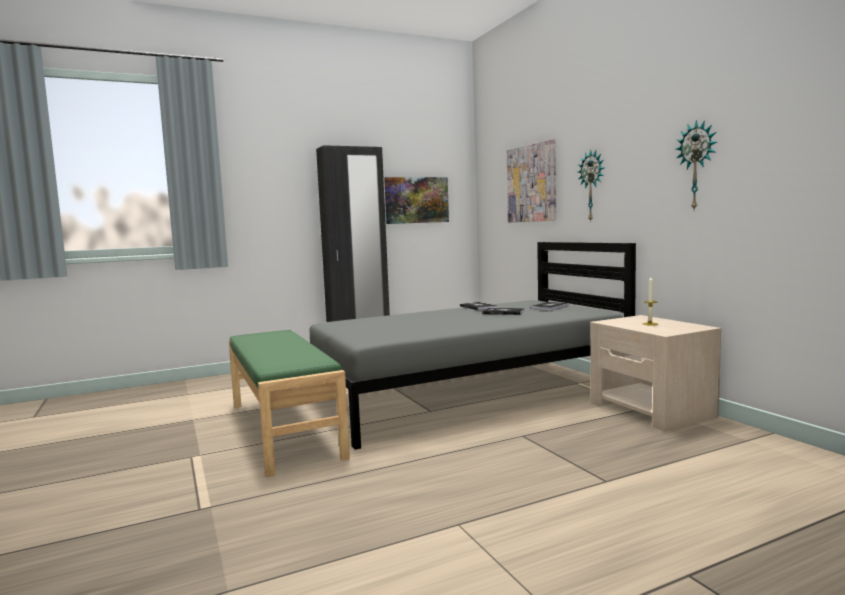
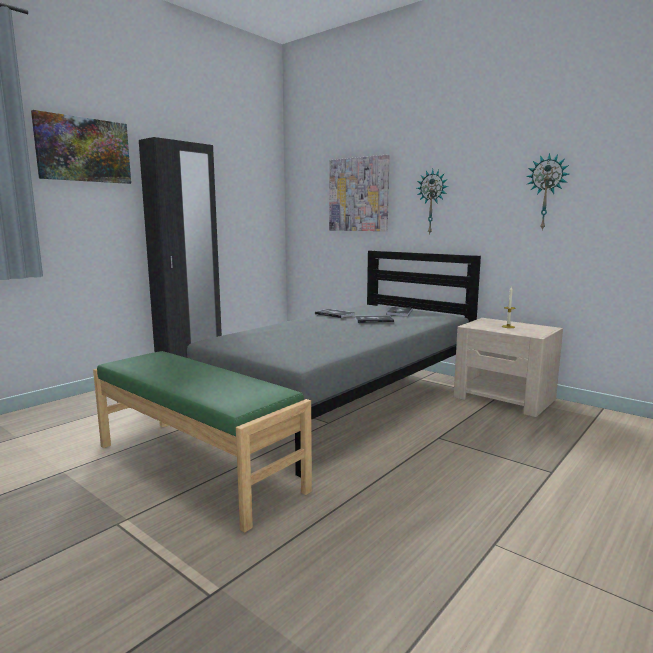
camera: 25 degrees left, 5 degrees up
picture [384,177,449,224] -> picture moved to [31,110,131,184]

